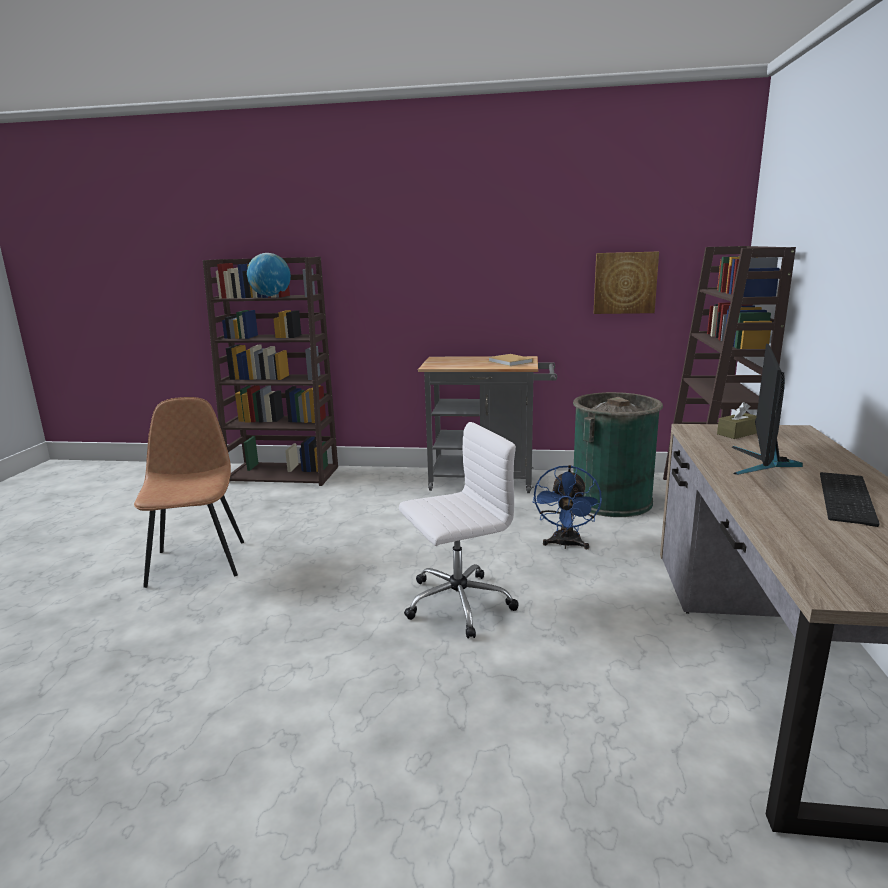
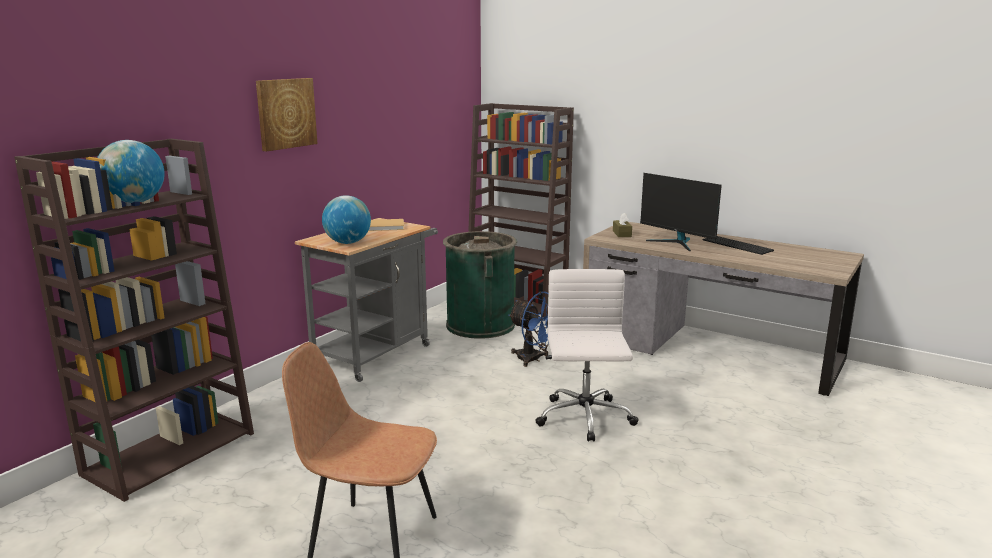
camera: 65 degrees left, 0 degrees up
picture [594,252,659,314] -> picture moved to [256,78,317,152]
none -> globe [322,195,371,244]

